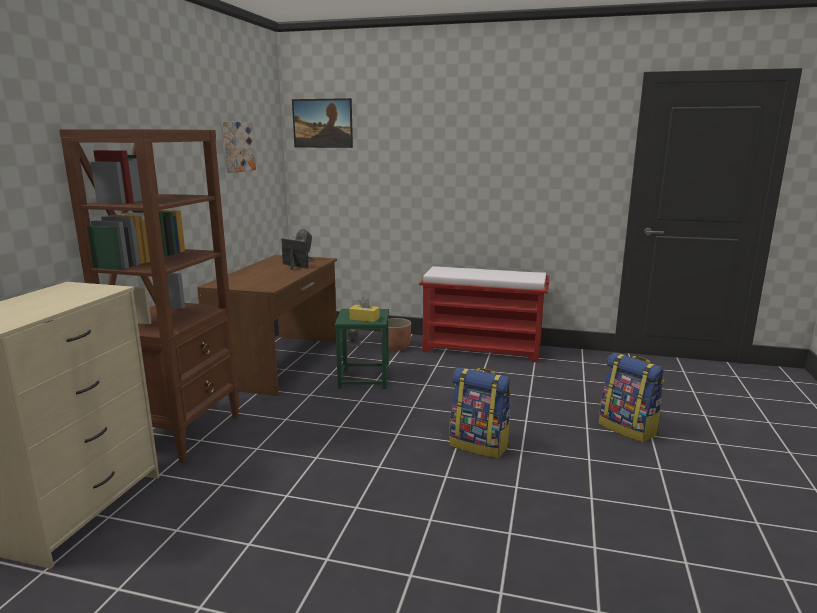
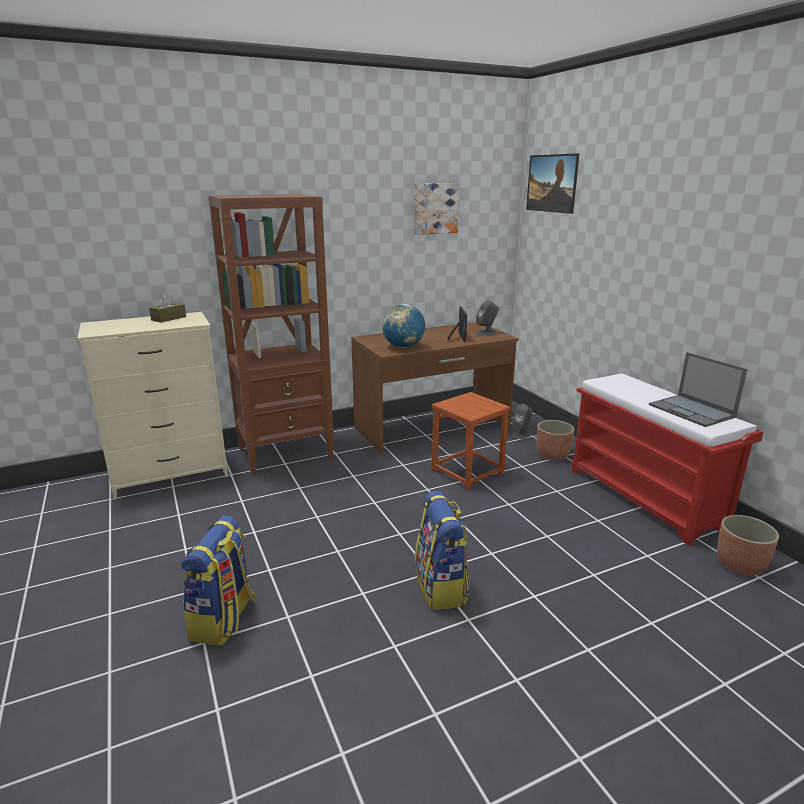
camera: 50 degrees right, 5 degrees up
green stool [334,309,389,389] -> brown stool [432,392,510,490]
yellow tissue box [350,297,379,322] -> none
backpack [599,353,664,443] -> backpack moved to [181,516,256,646]
none -> brown tissue box [149,293,186,322]
none -> globe [382,304,425,348]
none -> laptop [649,352,747,427]
none -> planter [717,515,779,576]

